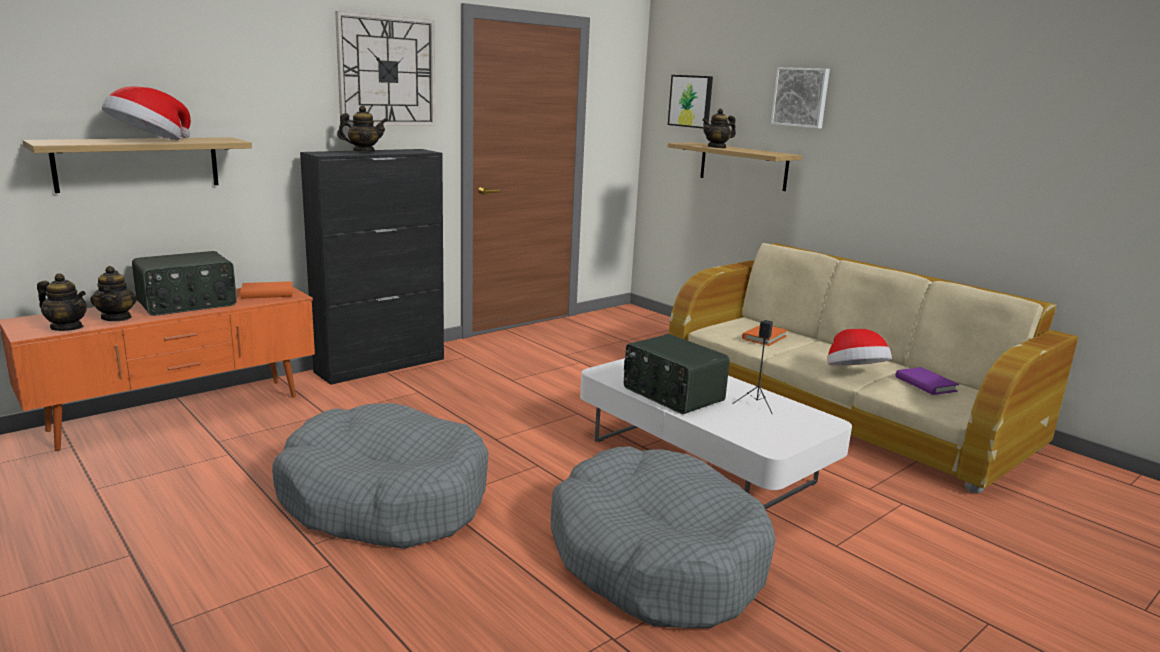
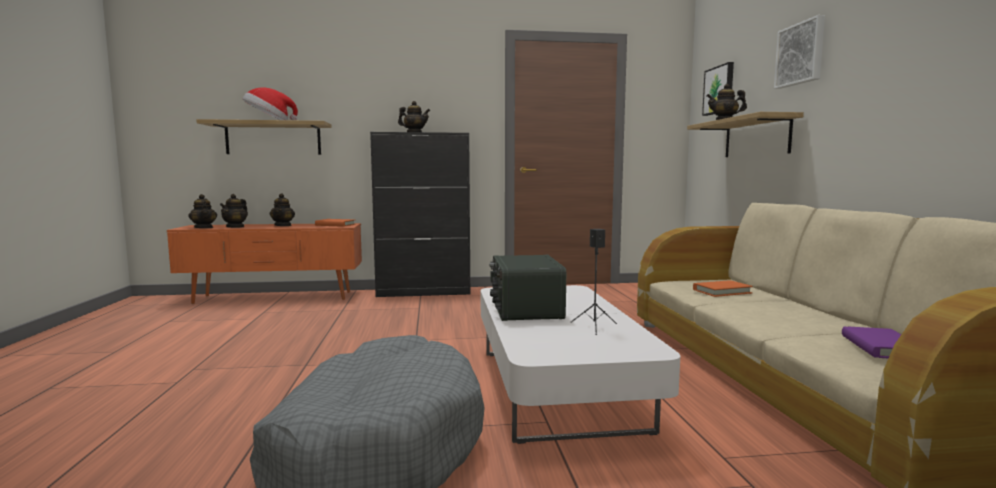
camera: 35 degrees right, 10 degrees down
radio [132,251,237,316] -> teapot [270,193,295,226]
grey dog bed [272,403,488,549] -> none
wall clock [335,11,436,126] -> none
hat [827,329,892,365] -> none

